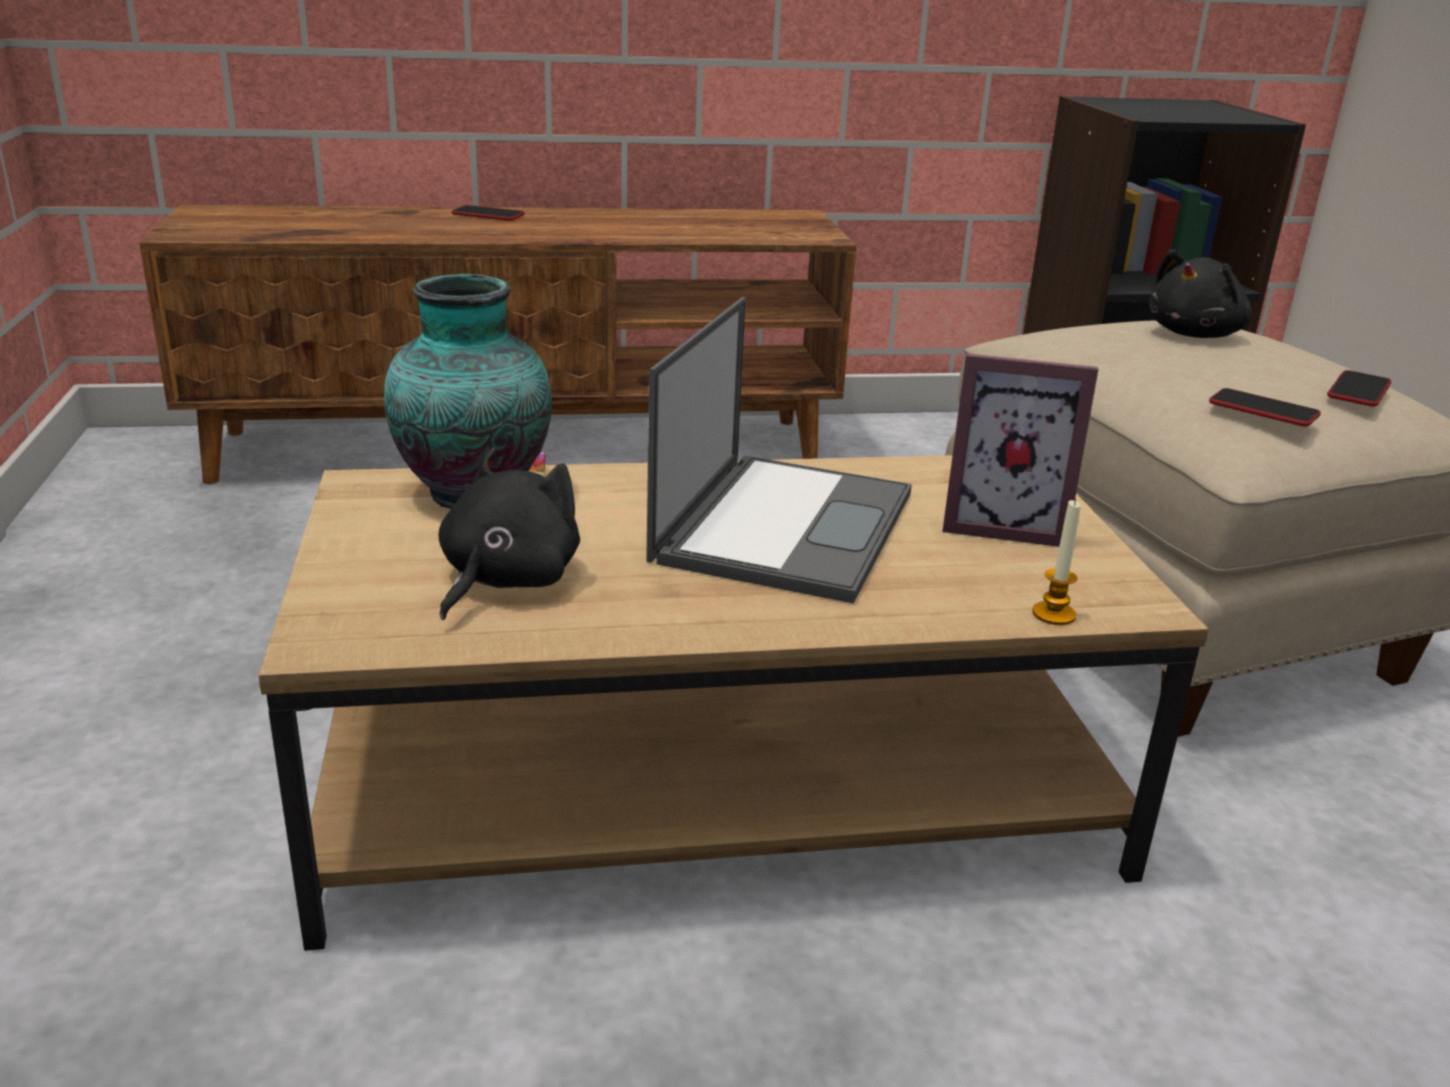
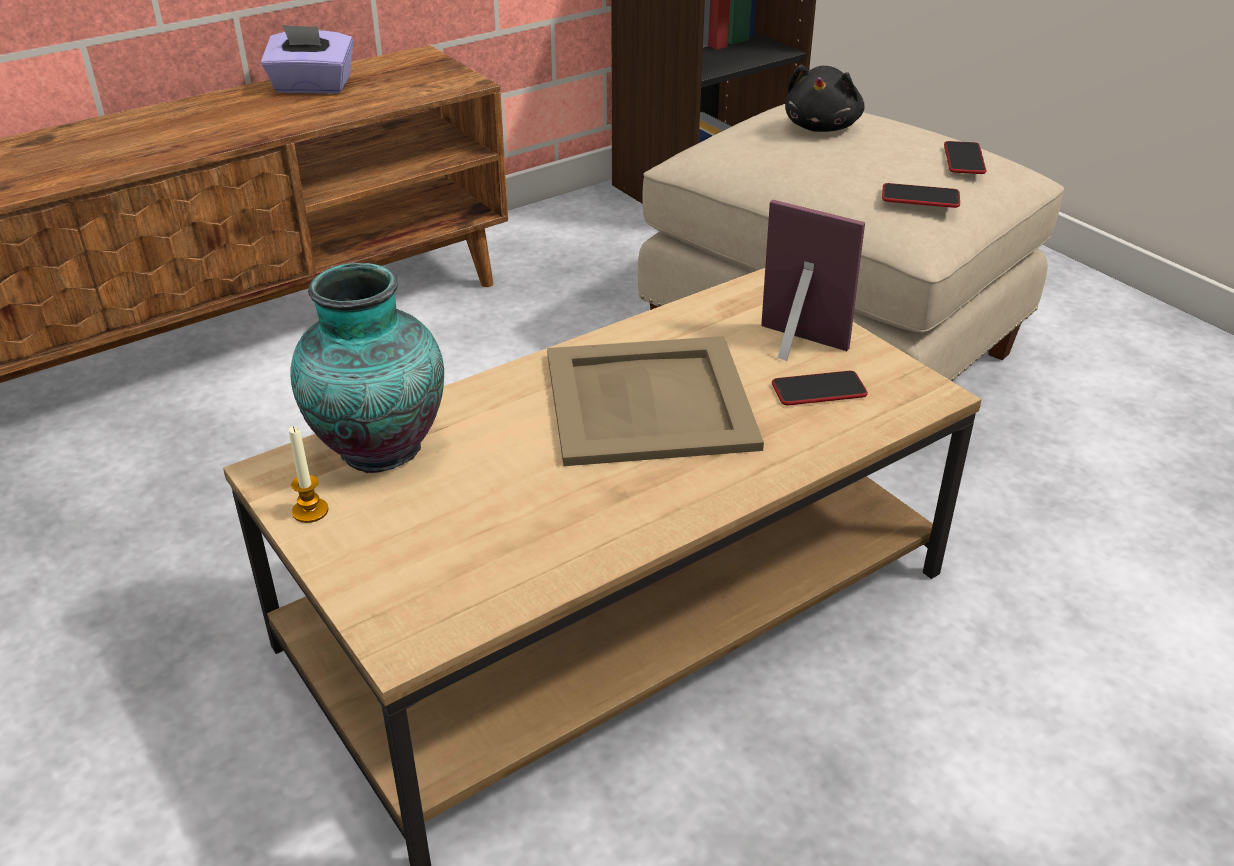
camera: 25 degrees left, 10 degrees up
black plush toy [439,448,580,620] -> none
phone [452,205,525,221] -> phone moved to [772,371,868,405]
laptop [646,297,912,604] -> beige tray [547,336,764,466]
picture frame [942,354,1098,547] -> picture frame turned 135 degrees counterclockwise [761,200,865,361]
candle [1032,499,1081,625] -> candle moved to [289,426,329,523]
none -> purple tissue box [261,25,353,94]

